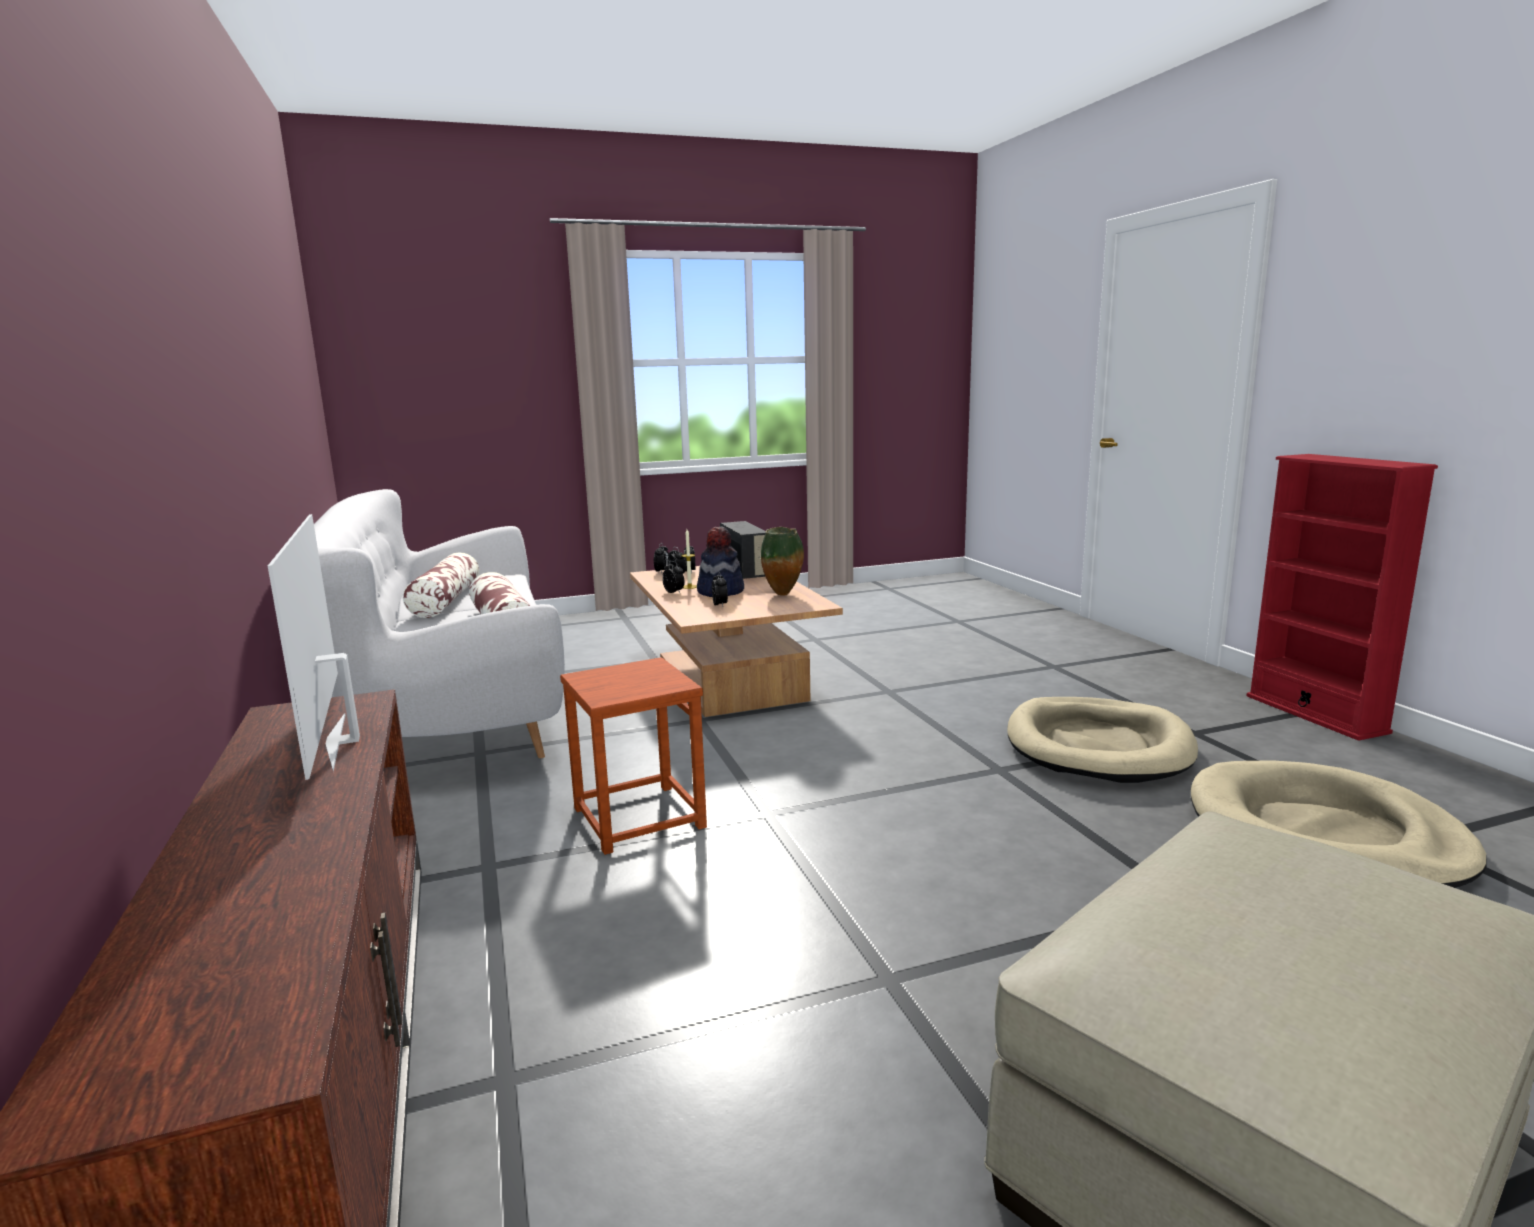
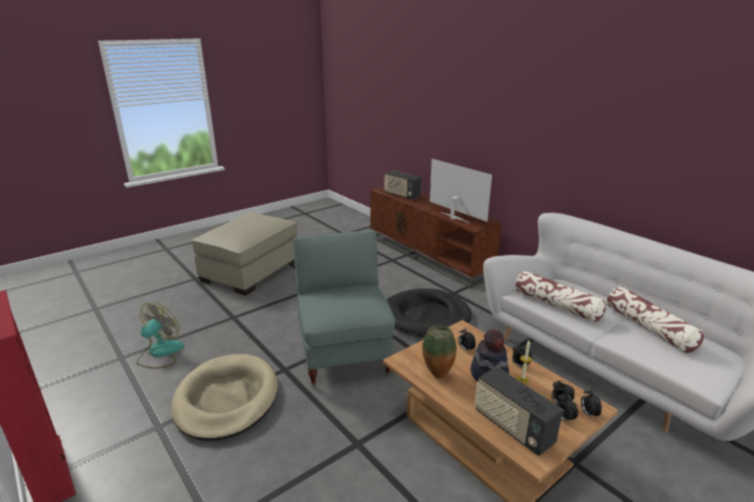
camera: 160 degrees right, 10 degrees up
brown stool [560,657,707,855] -> black dog bed [386,288,472,337]
beige dog bed [1191,760,1487,888] -> fan [136,302,184,368]
none -> grey armchair [293,230,395,387]
none -> radio [384,170,422,200]

